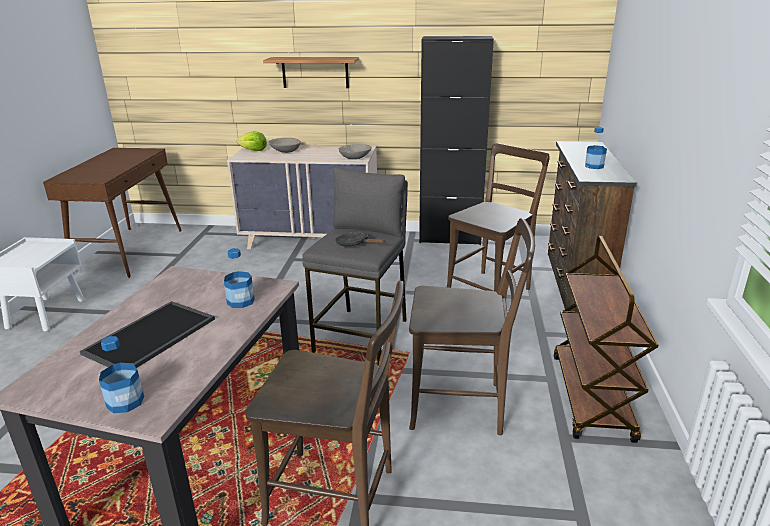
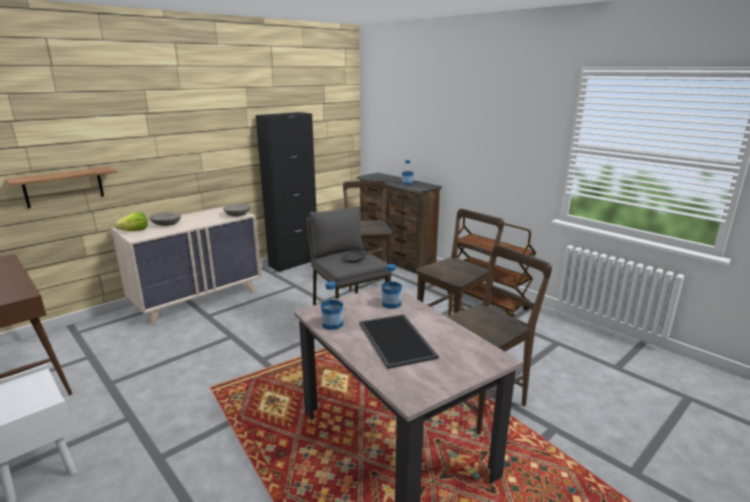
camera: 50 degrees left, 5 degrees down
bottle [99,336,144,413] -> bottle moved to [321,282,343,330]
shelf [263,57,359,88] -> shelf moved to [5,167,118,208]

